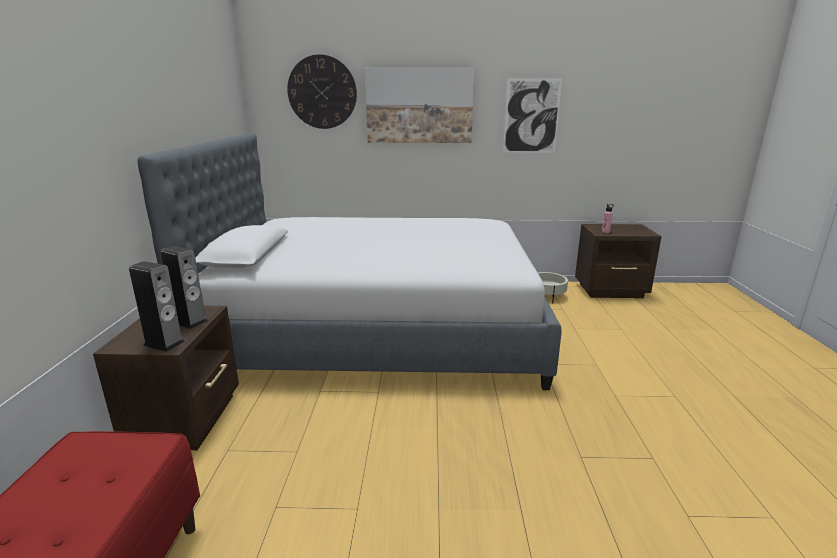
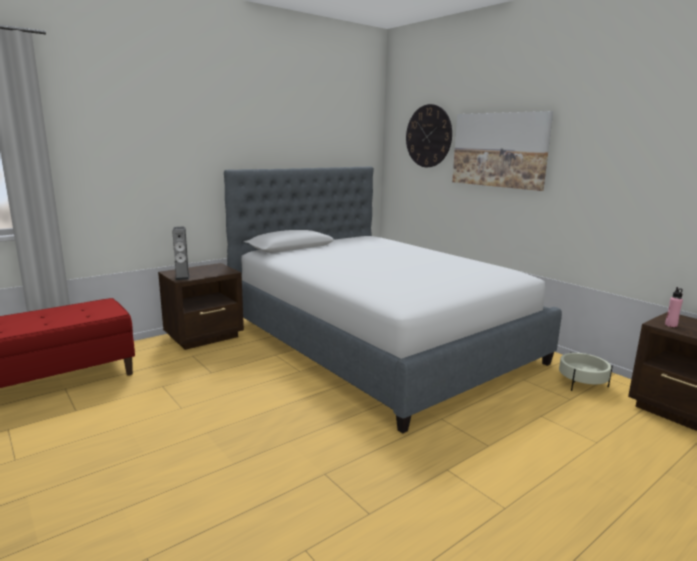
camera: 50 degrees right, 5 degrees down
speaker [160,246,208,329] -> none
picture [503,78,562,153] -> none

